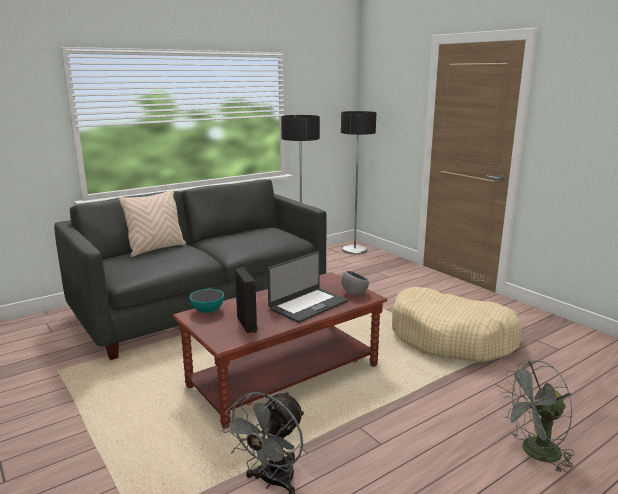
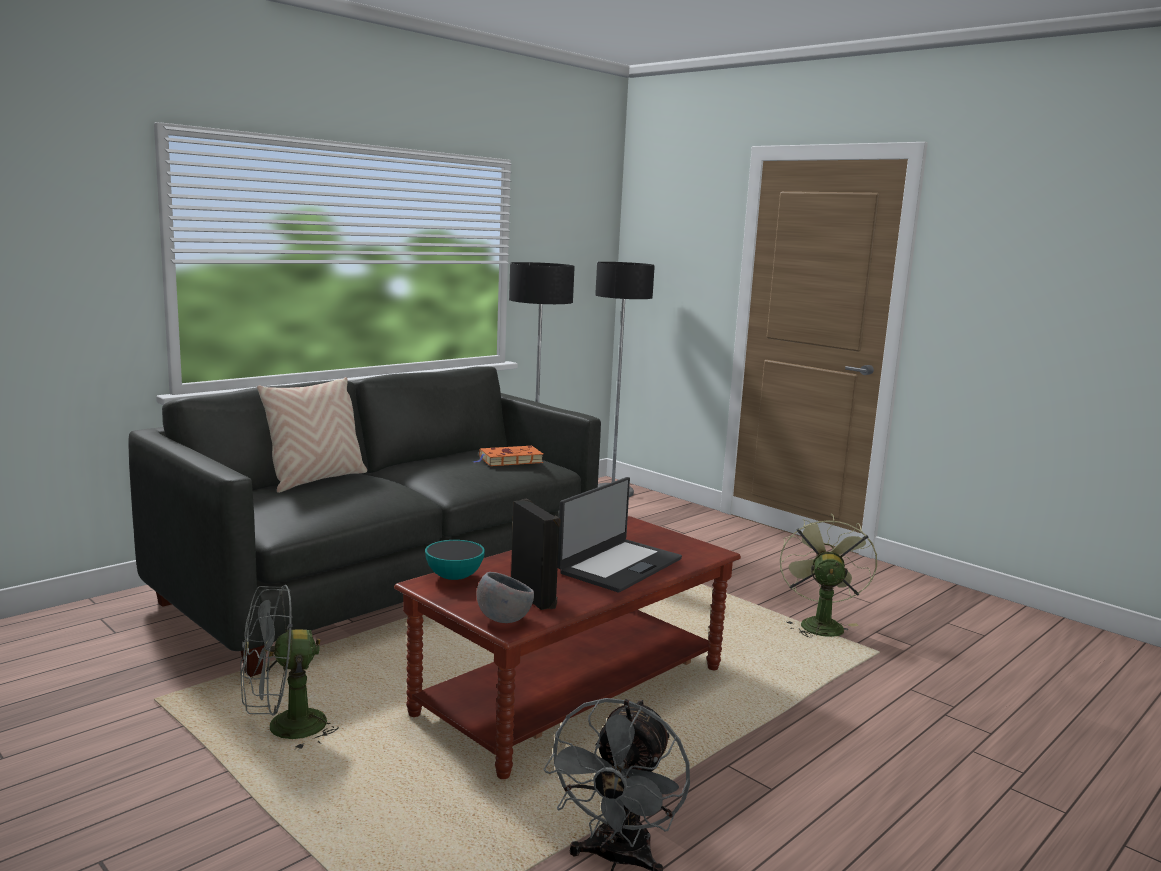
camera: 10 degrees left, 5 degrees down
grey bowl [341,271,369,295] -> grey bowl moved to [477,572,534,623]
beige dog bed [392,287,523,362] -> green fan [780,513,877,638]
grey fan [500,360,575,473] -> grey fan moved to [240,585,339,751]
none -> orange book [473,446,544,466]

